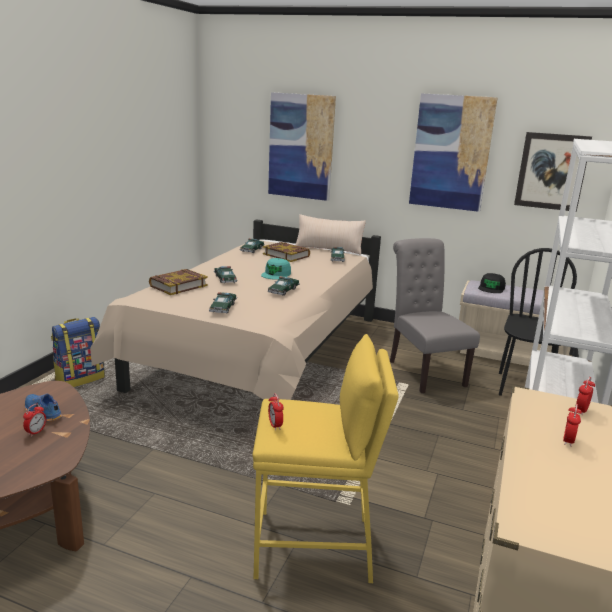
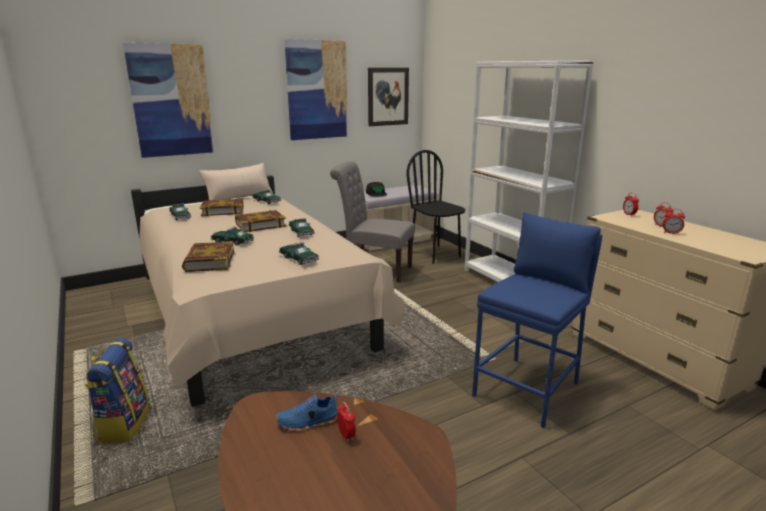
camera: 50 degrees left, 0 degrees up
yellow stool [253,334,399,583] -> blue stool [472,212,602,428]
turquoise cap [261,258,291,280] -> book [235,210,286,232]
alarm clock [268,393,284,430] -> alarm clock moved to [662,209,685,234]

